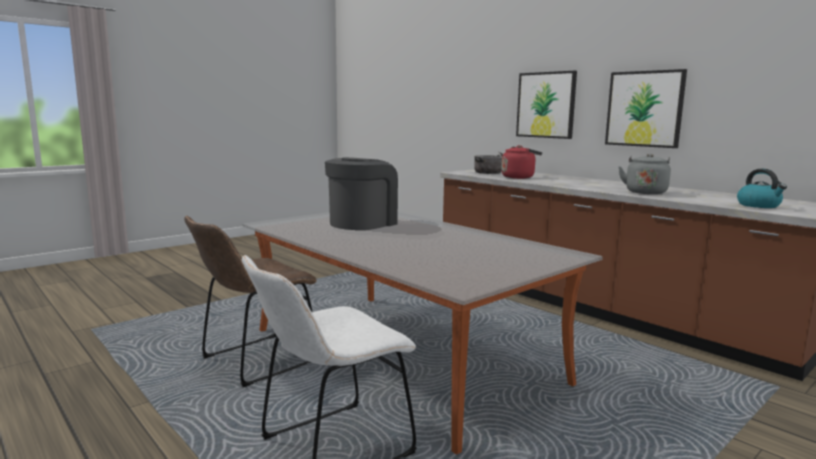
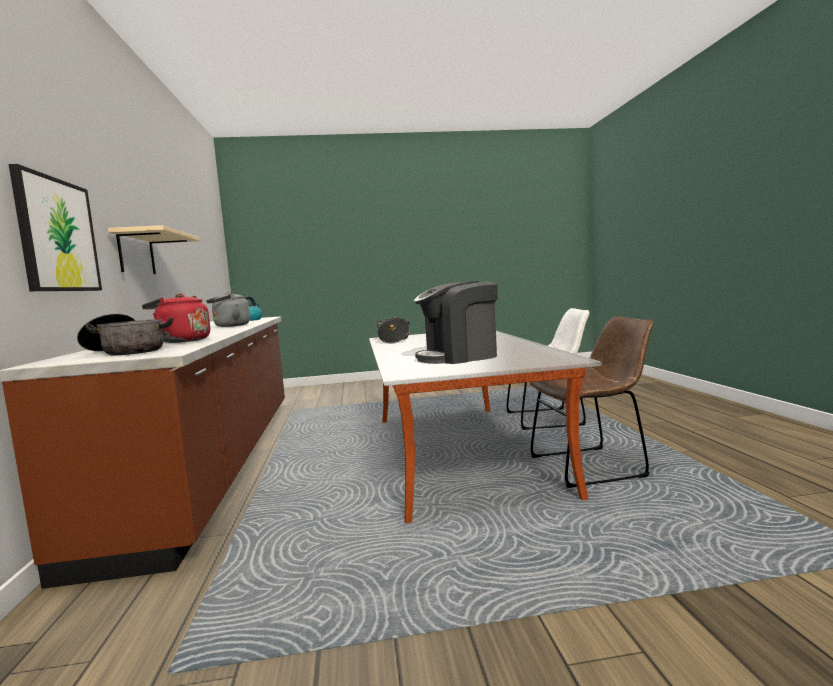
camera: 145 degrees left, 5 degrees down
picture [605,69,687,148] -> beige shelf [108,225,200,274]
none -> cooking pot [376,317,410,343]

